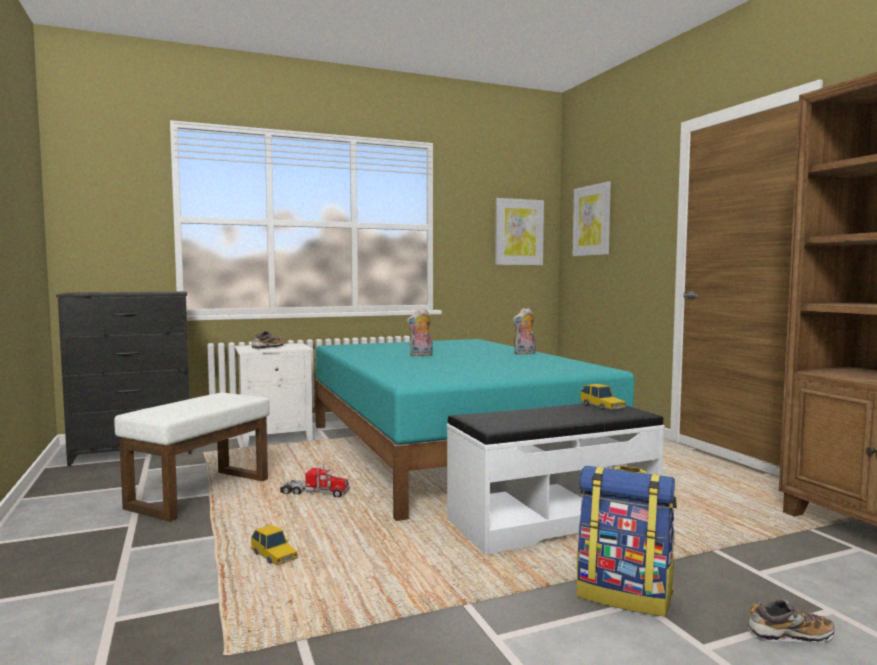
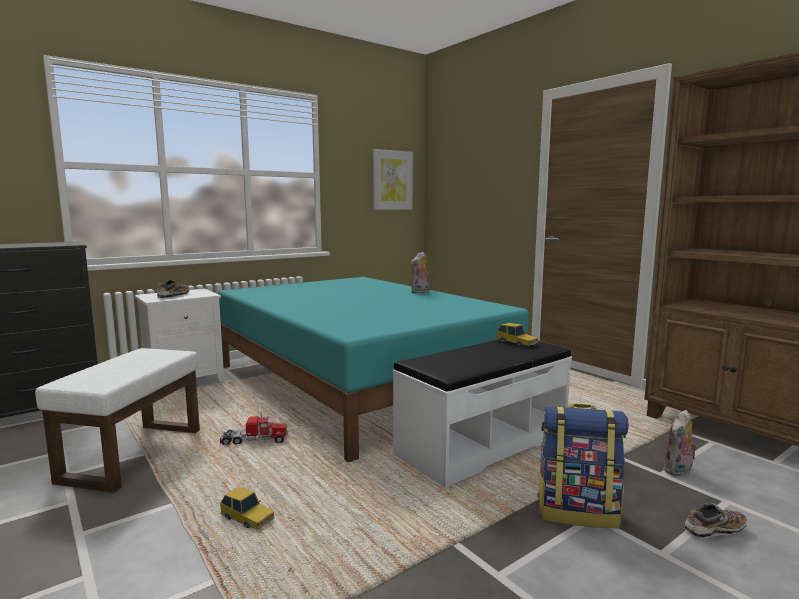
camera: 15 degrees left, 5 degrees up
plush toy [406,309,433,357] -> plush toy moved to [663,410,698,476]
picture [573,182,611,256] -> none

